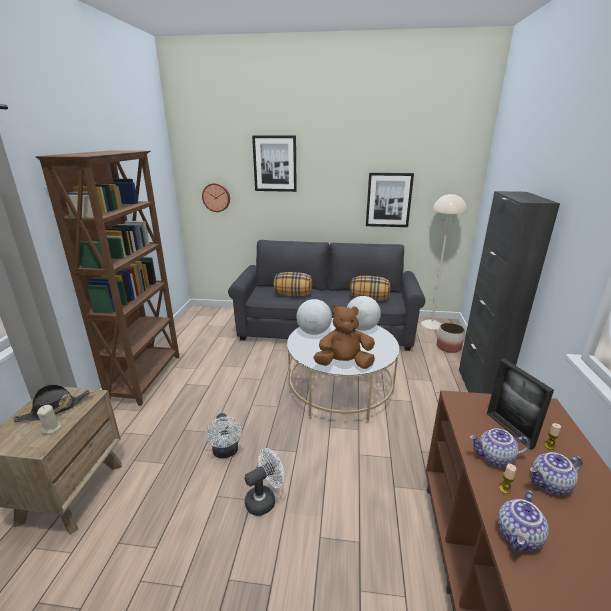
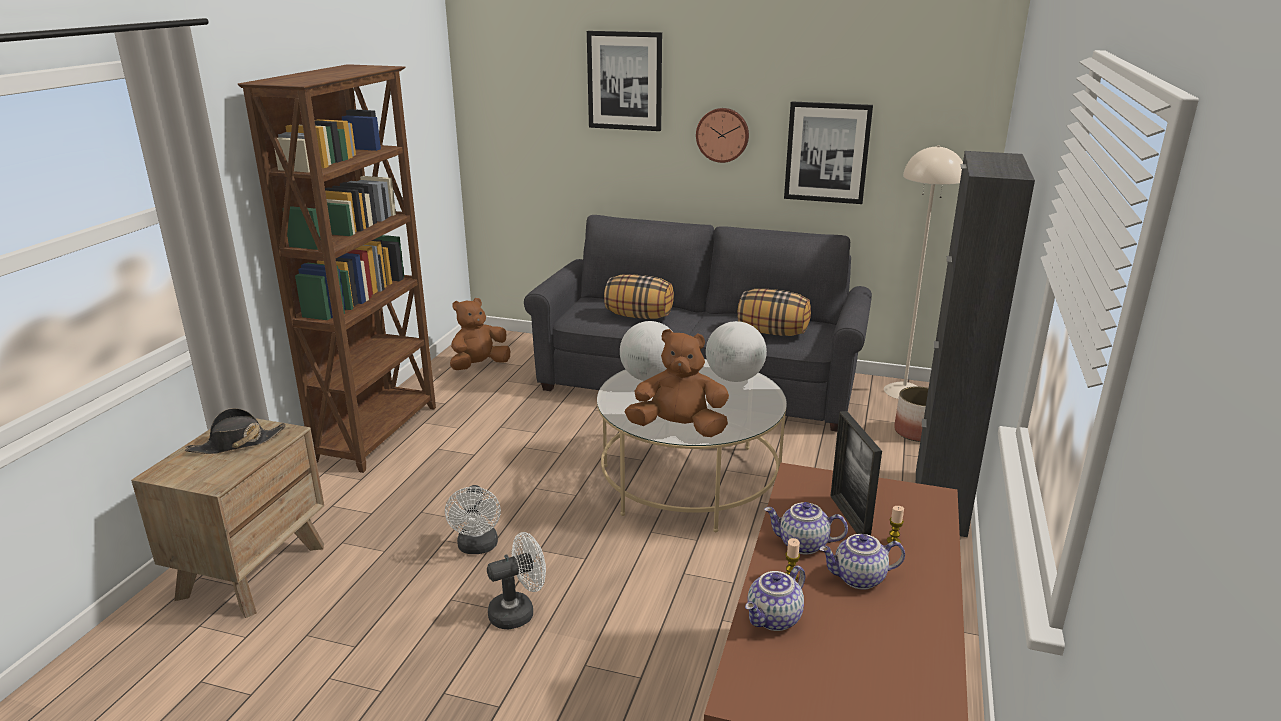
camera: 10 degrees right, 0 degrees up
beige candle [37,405,60,434] -> none
wall clock [202,183,230,212] -> wall clock moved to [696,108,749,163]
none -> brown plush toy [450,298,510,370]

